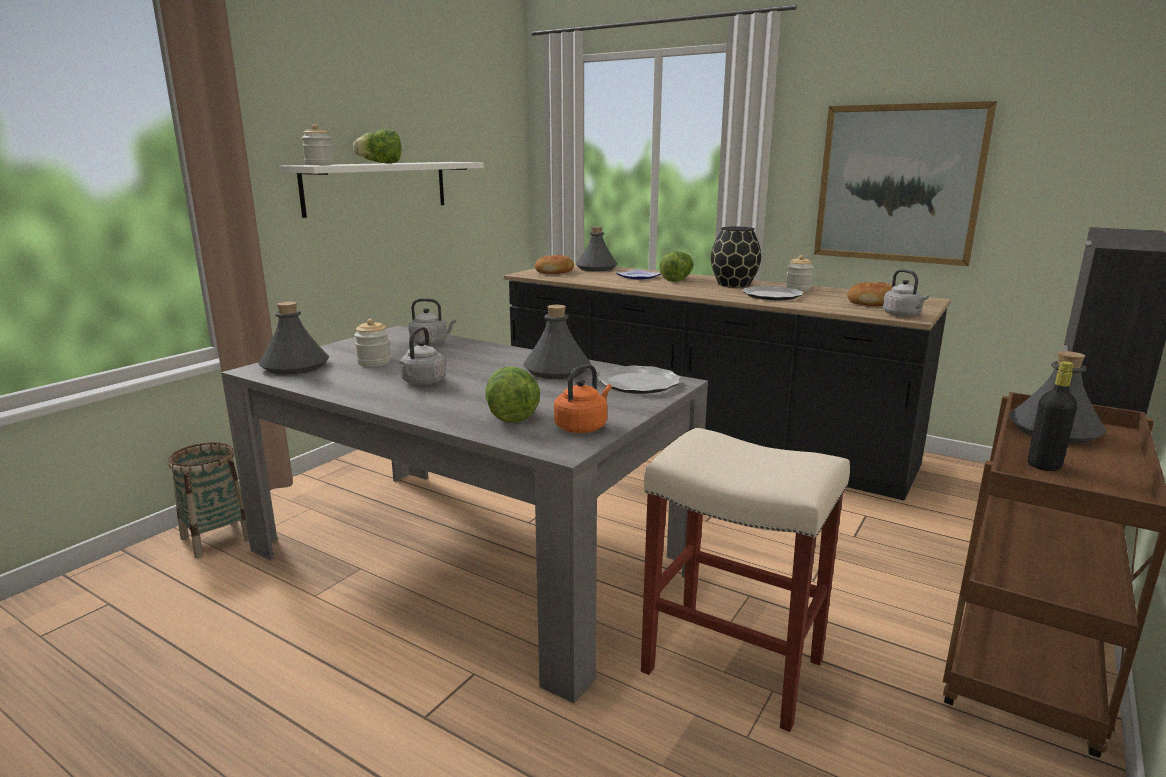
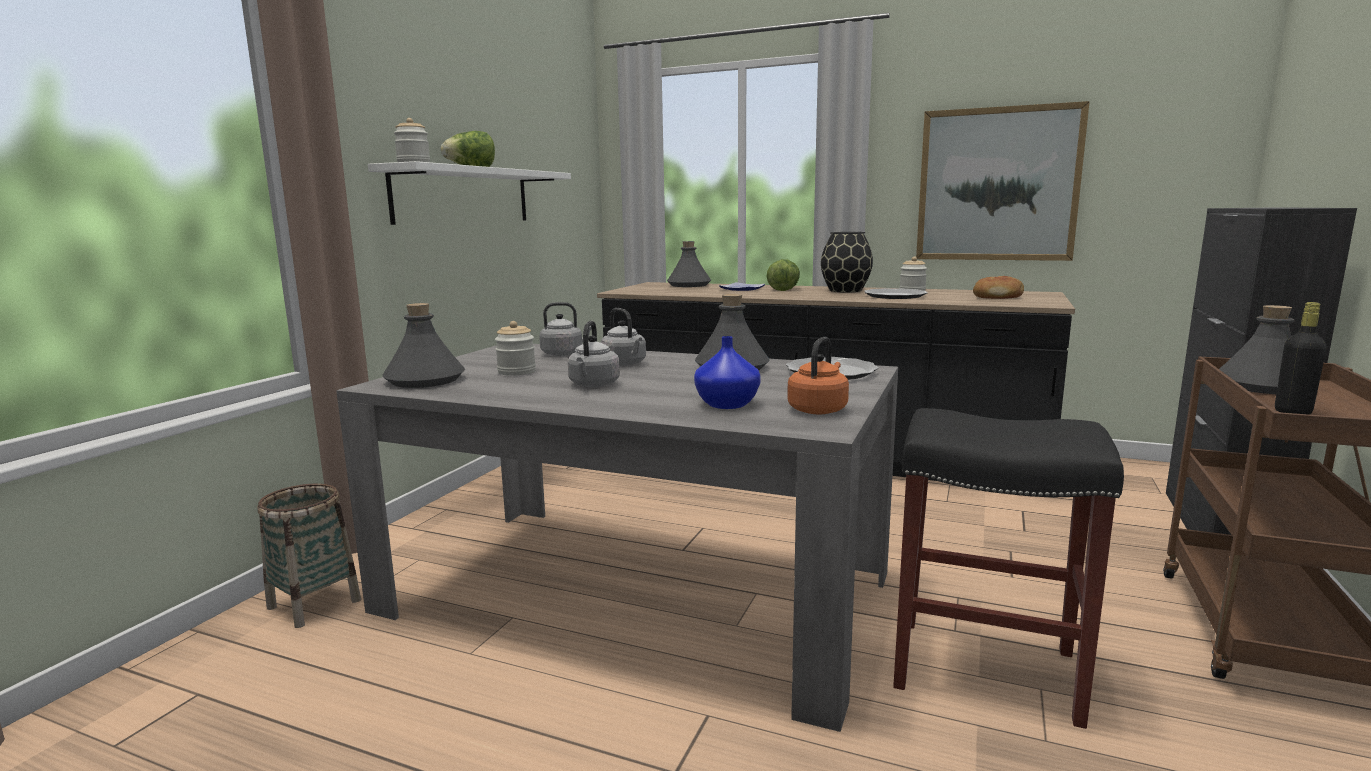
camera: 10 degrees left, 5 degrees down
lettuce [485,366,540,423] -> blue vase [694,336,761,409]
bread [535,255,574,274] -> none
beige stool [641,428,850,732] -> black stool [893,408,1124,729]
grey kettle [883,269,929,317] -> grey kettle moved to [601,308,646,366]

